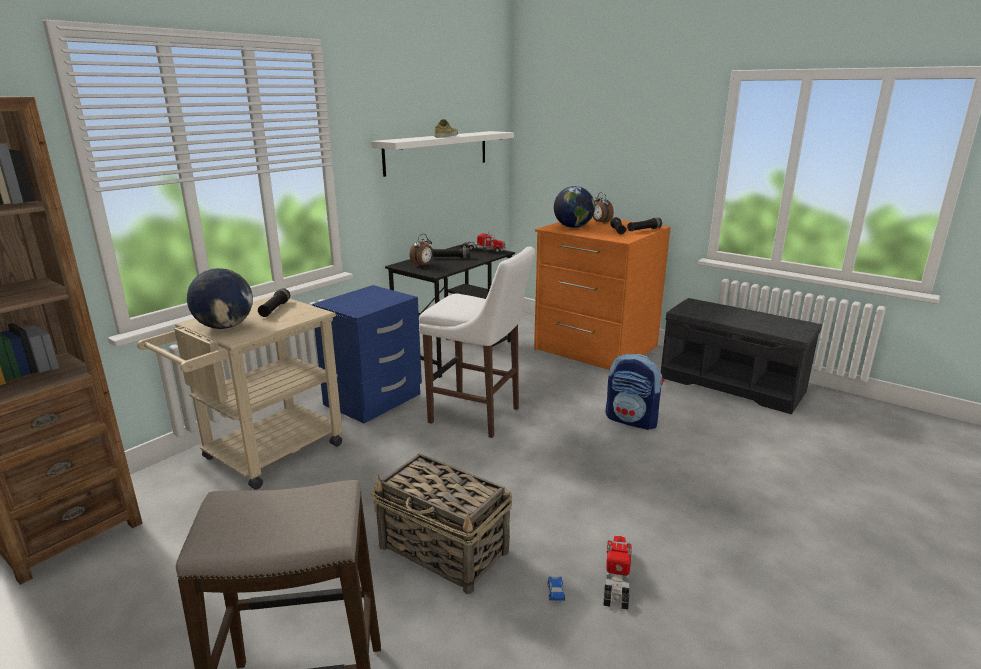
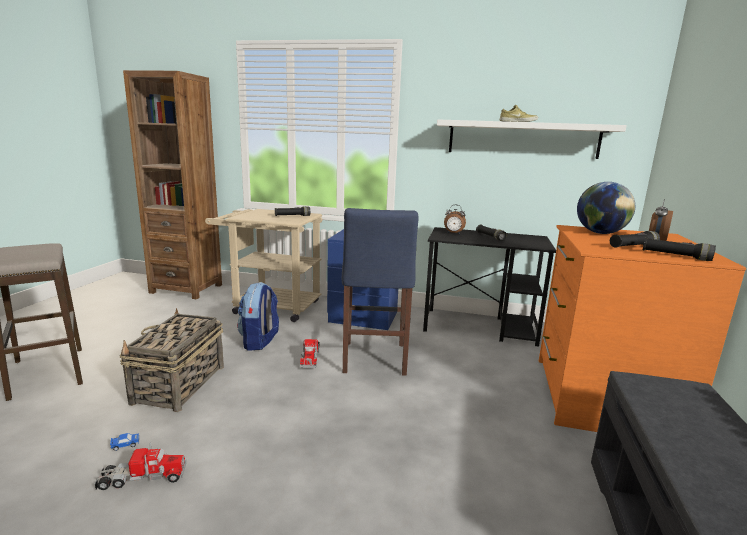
camera: 65 degrees right, 5 degrees down
globe [187,268,253,329] -> none
white stool [419,247,535,438] -> blue stool [342,208,418,375]
toy truck [461,234,506,253] -> toy truck moved to [300,339,320,368]
backpack [605,354,665,430] -> backpack moved to [237,282,279,350]

